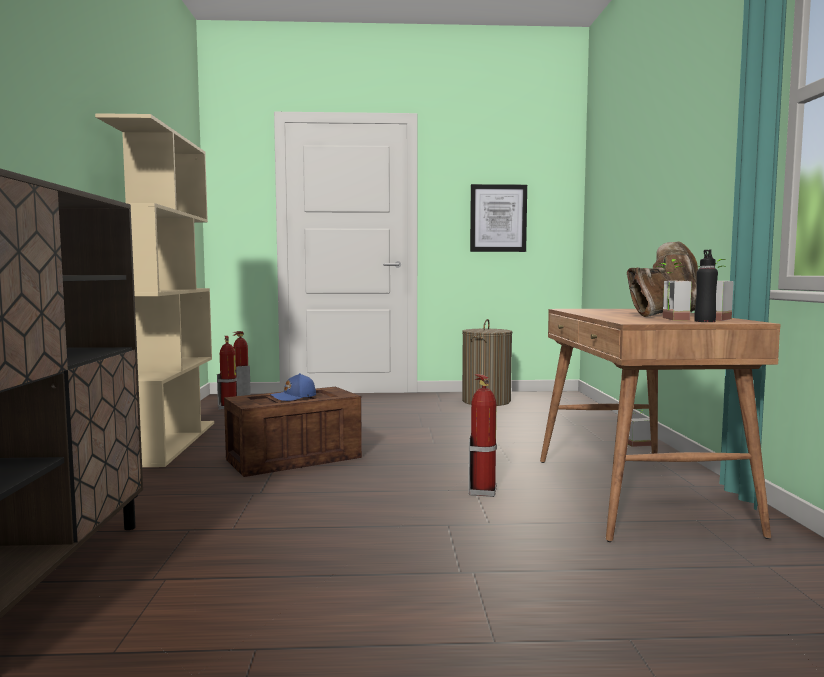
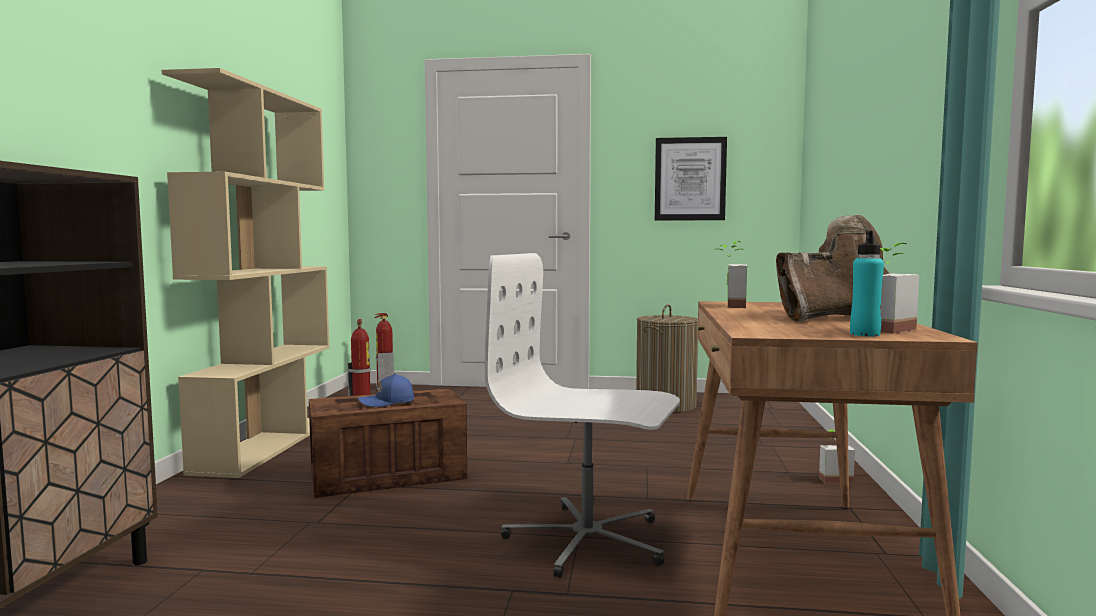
camera: 10 degrees right, 0 degrees up
fire extinguisher [468,374,497,497] -> white office chair [485,253,680,578]
potted plant [656,259,692,320] -> potted plant moved to [720,241,747,308]
black bottle [694,250,718,322] -> turquoise bottle [850,231,884,336]

